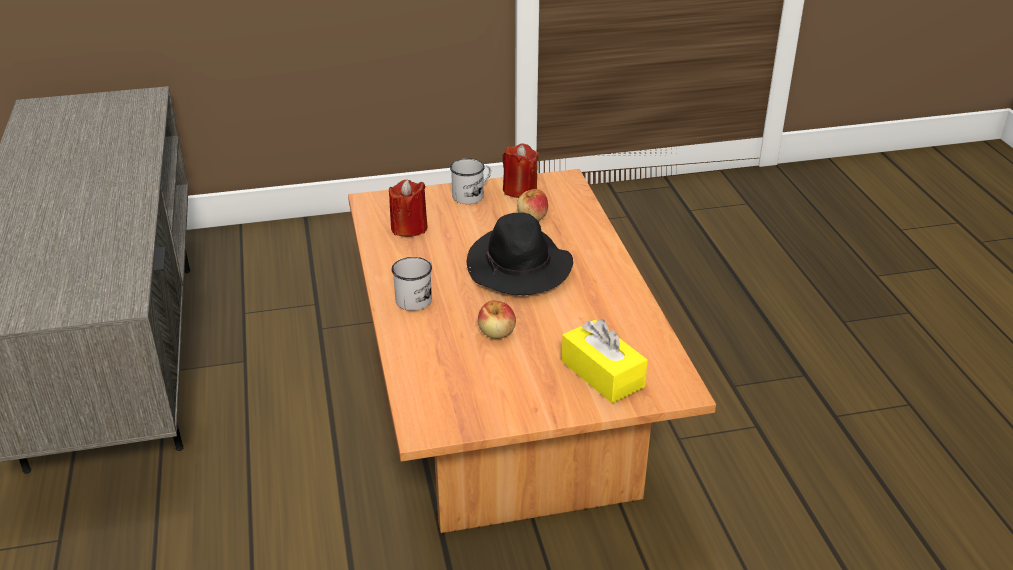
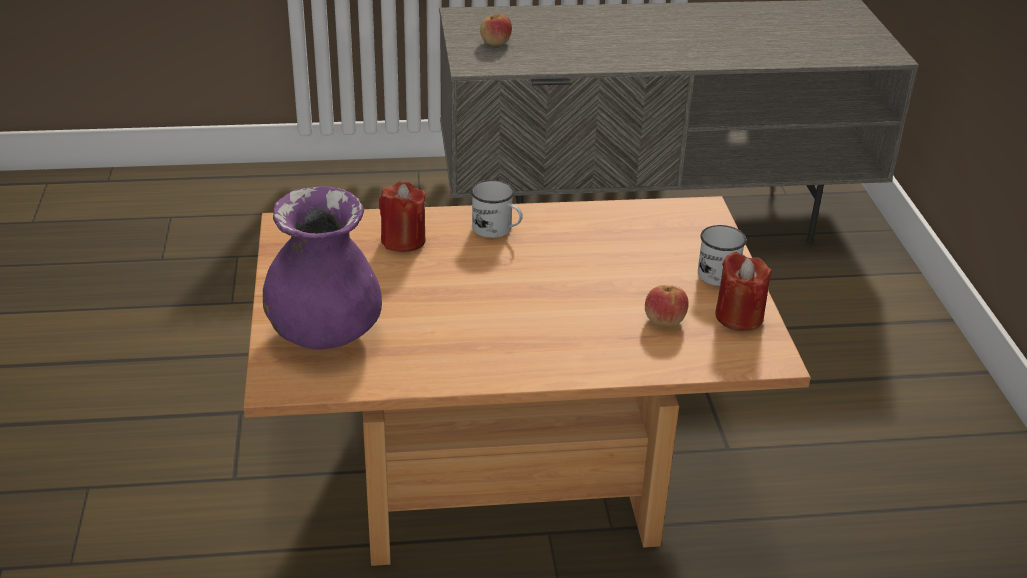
camera: 95 degrees right, 0 degrees up
red candle [389,179,428,237] -> red candle moved to [379,181,426,252]
black hat [466,212,573,295] -> none
apple [478,301,516,339] -> apple moved to [480,14,512,46]
yellow tissue box [562,319,648,403] -> purple vase [263,186,382,350]

